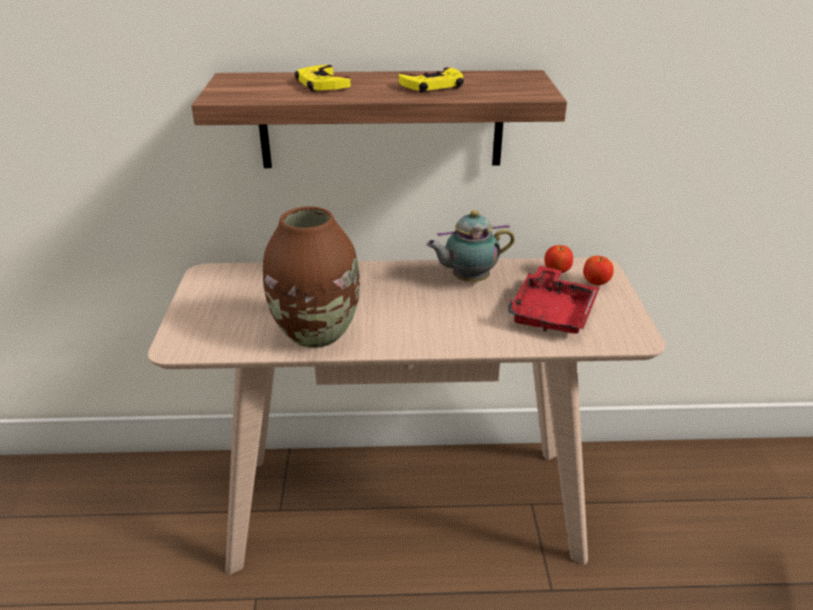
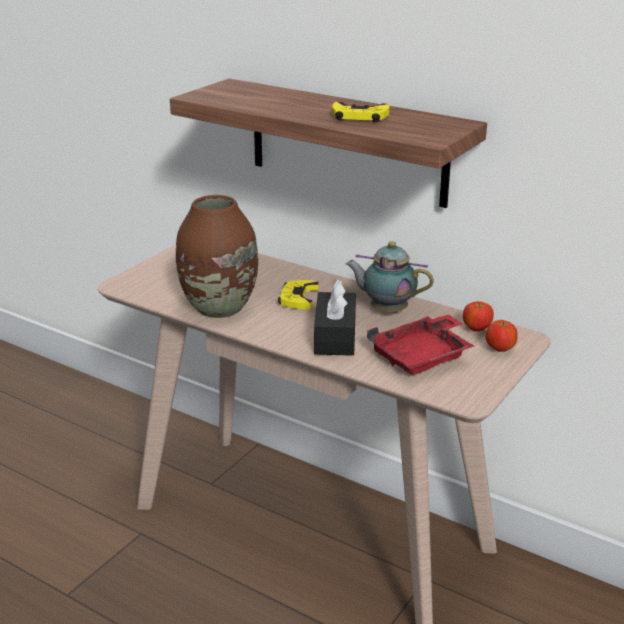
camera: 35 degrees right, 5 degrees down
yellow game controller [295,65,351,91] -> yellow game controller moved to [278,280,319,309]
none -> black tissue box [314,280,356,356]

